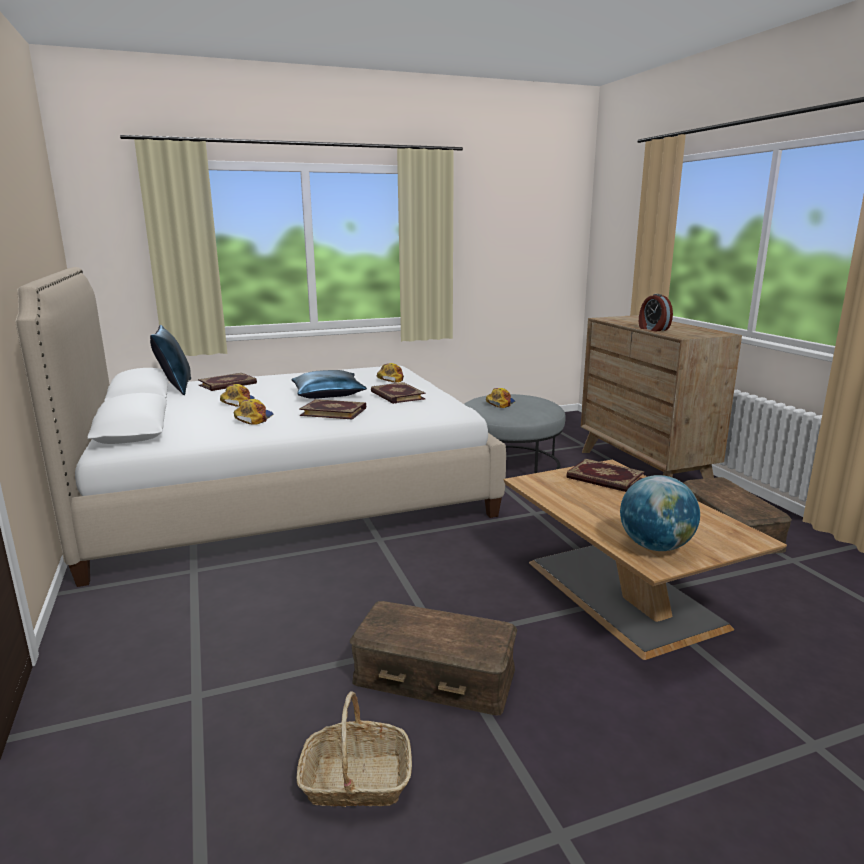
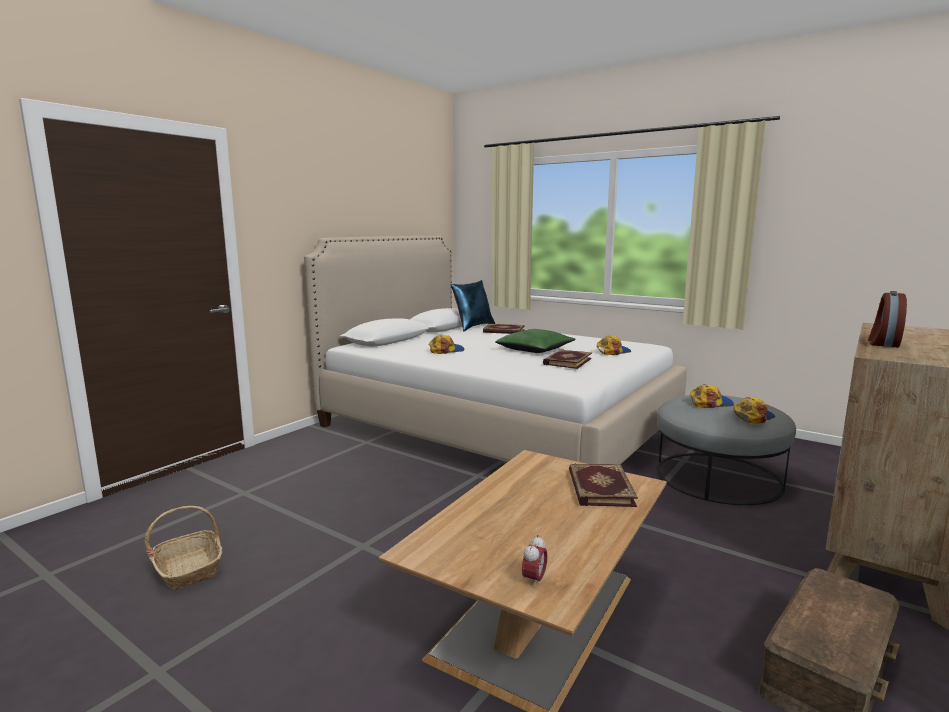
camera: 55 degrees right, 5 degrees down
cap [220,384,254,407] -> cap moved to [733,397,775,424]
blue pillow [291,370,367,399] -> green pillow [495,329,576,353]
book [299,399,366,420] -> none
brown storage box [350,601,517,716] -> none
globe [620,475,700,551] -> none
none -> alarm clock [522,534,548,589]

